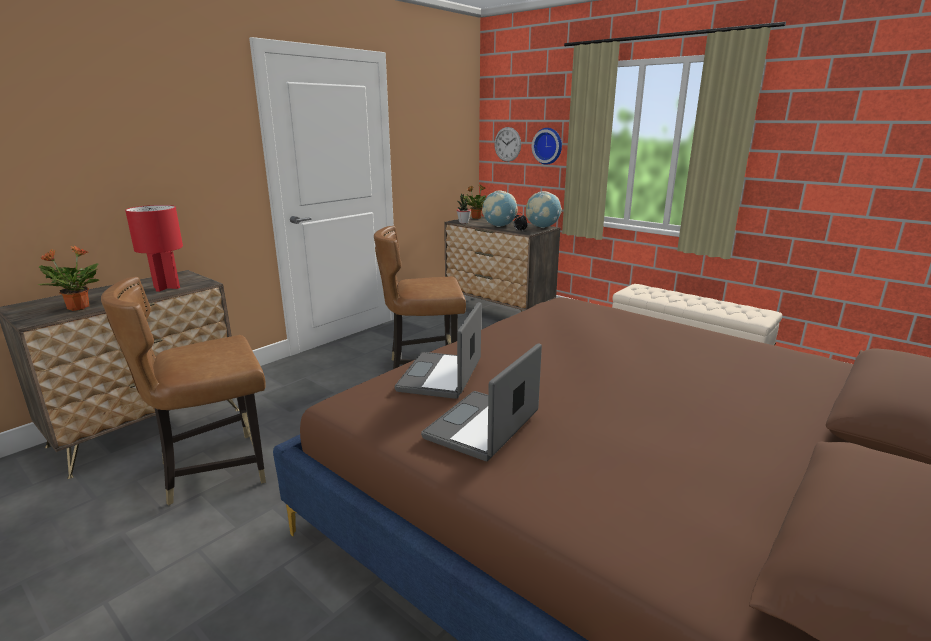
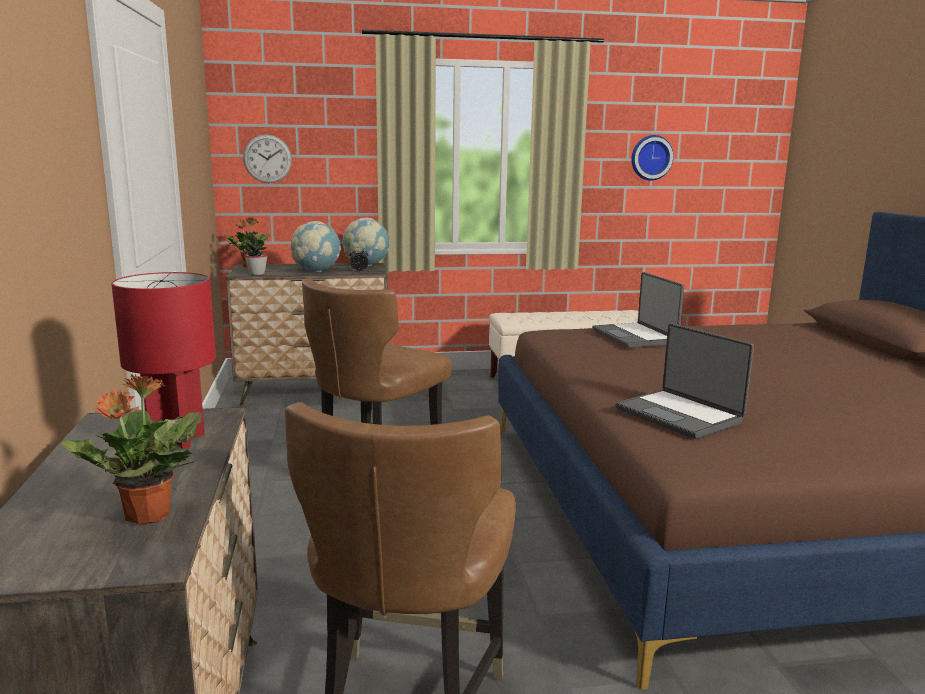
camera: 50 degrees left, 5 degrees down
laptop [421,343,542,461] -> laptop moved to [592,272,684,348]
wall clock [532,128,562,165] -> wall clock moved to [631,135,674,181]

